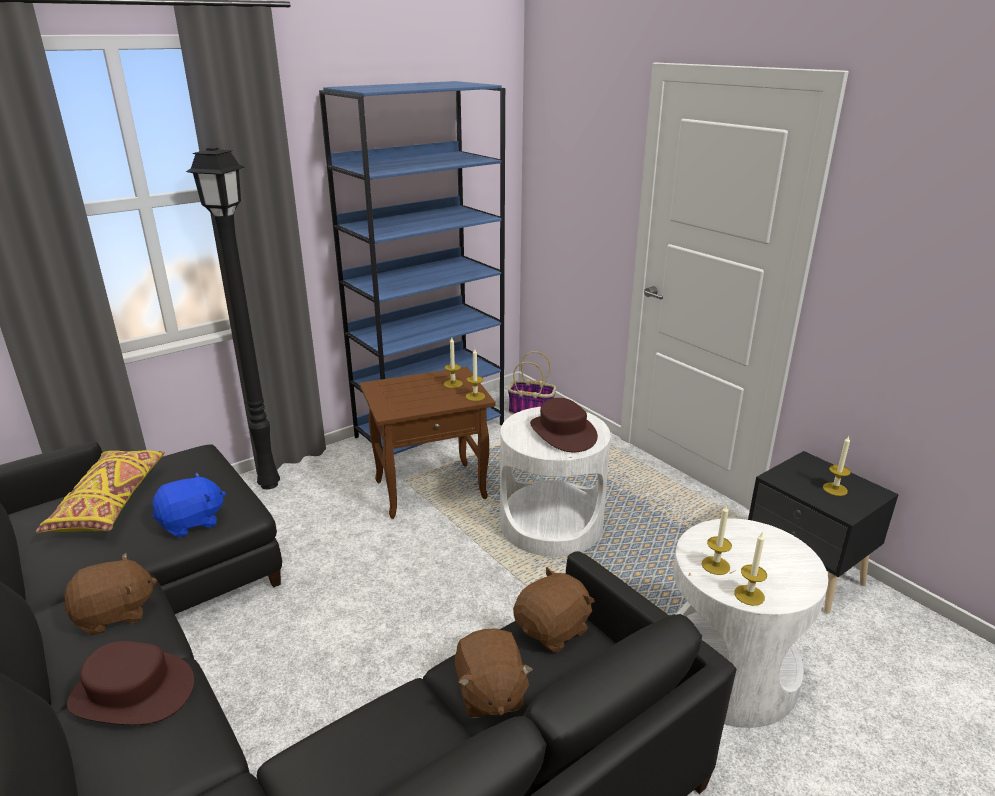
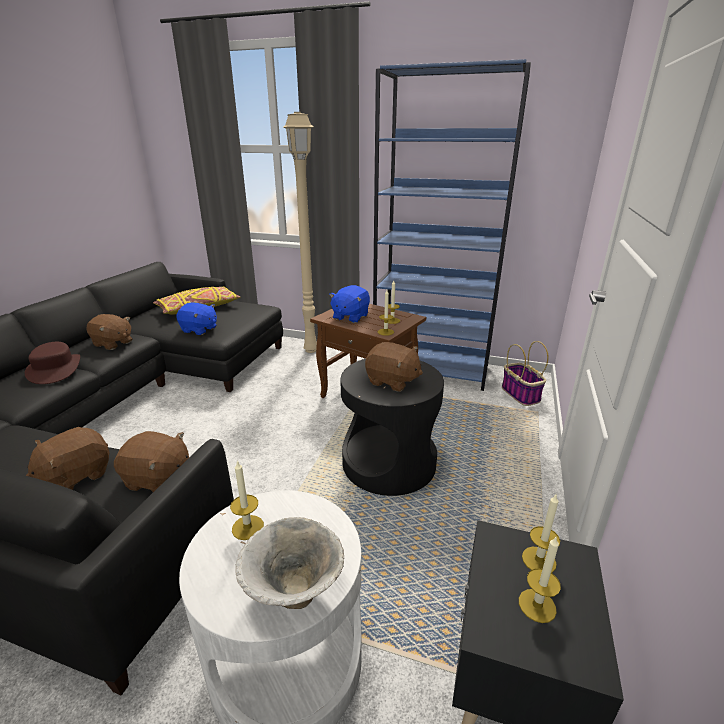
camera: 55 degrees right, 0 degrees up
black floor lamp [186,147,280,489] -> beige floor lamp [283,112,317,353]
white side table [500,407,611,557] -> black side table [340,359,444,496]
brown hat [530,398,598,452] -> brown plush toy [365,342,423,392]
candle [734,531,767,606] -> candle moved to [522,495,560,573]
none -> bowl [235,517,344,609]
none -> blue plush toy [329,285,370,323]

